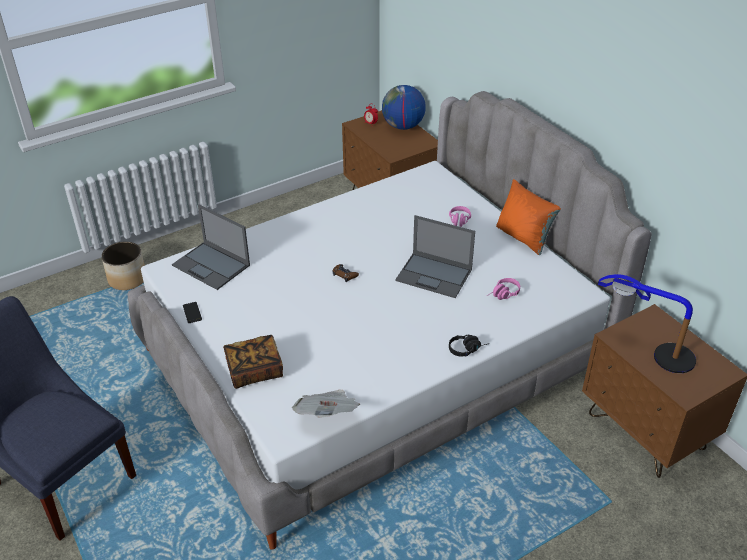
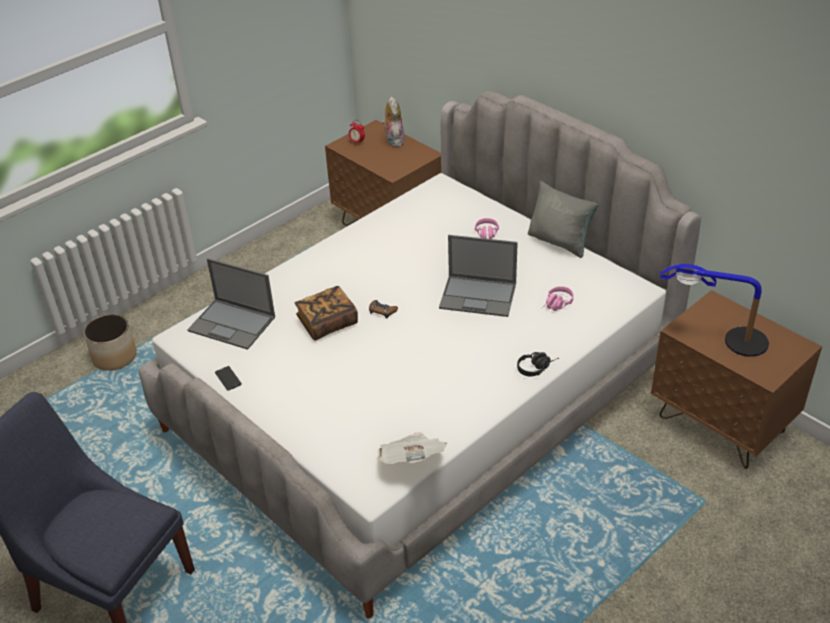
camera: 10 degrees left, 0 degrees up
book [223,335,283,389] -> book moved to [295,286,358,340]
globe [382,85,426,130] -> plush toy [382,96,405,147]
orange pillow [496,179,561,255] -> grey pillow [528,181,598,258]

